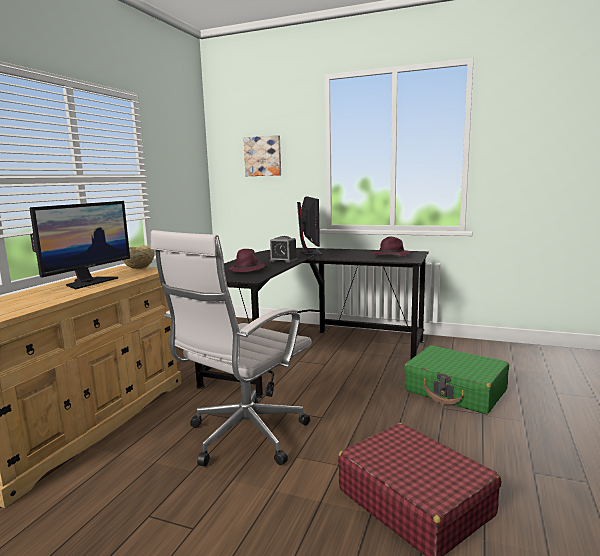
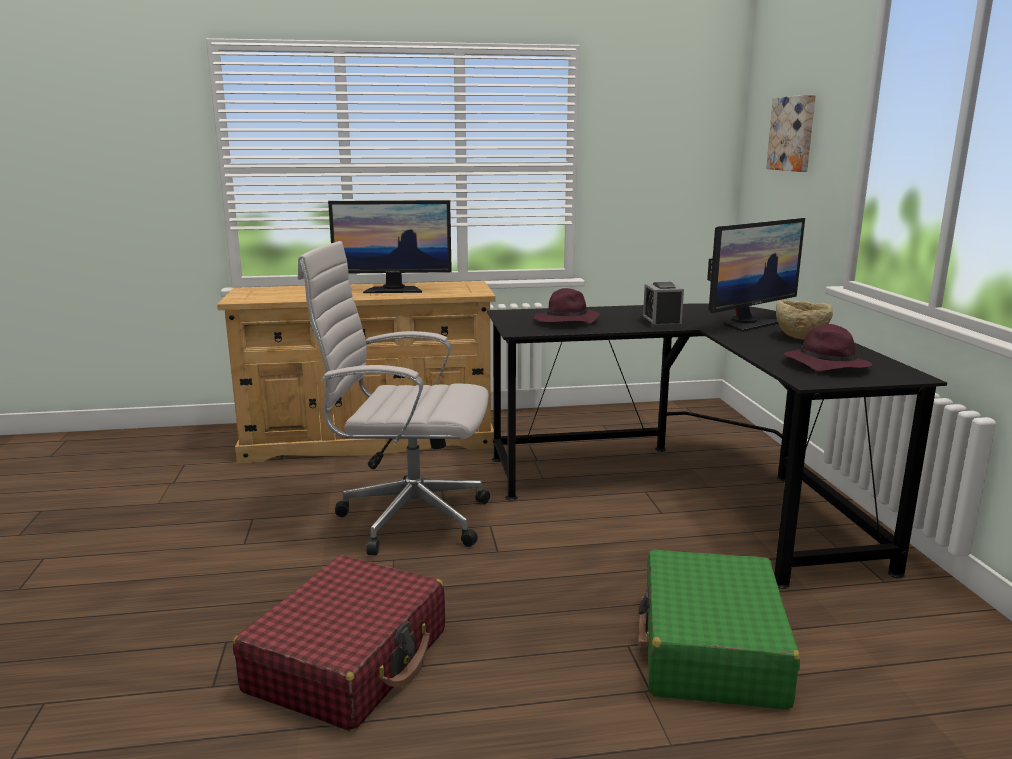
camera: 60 degrees right, 5 degrees up
beige bowl [123,245,154,269] -> beige bowl moved to [776,300,833,339]

